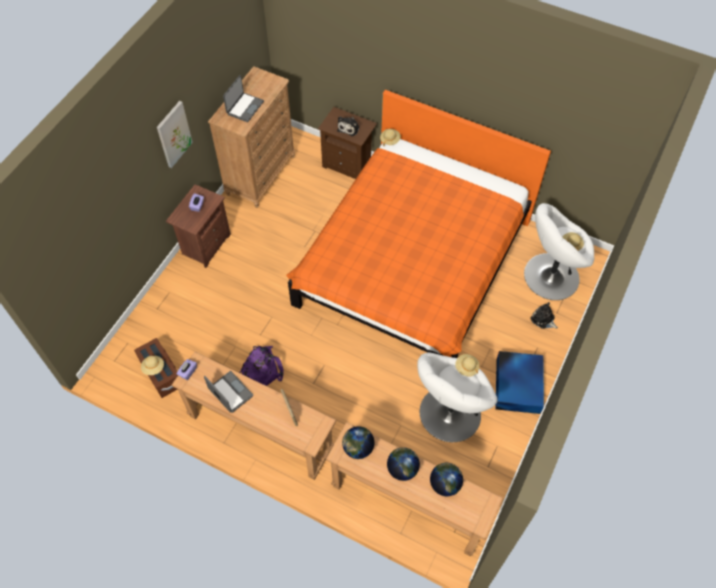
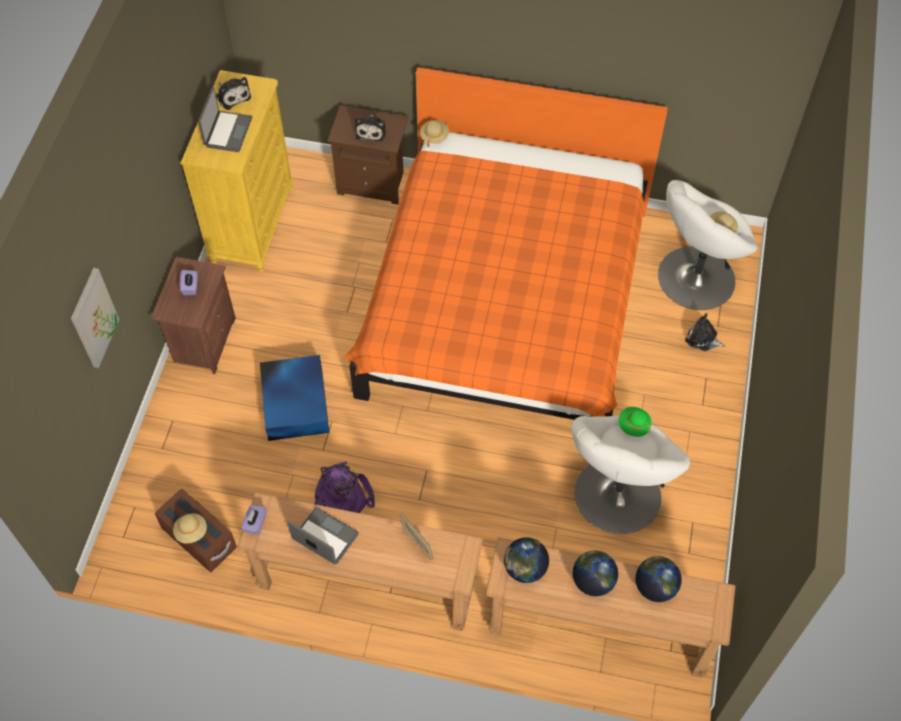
camera: 15 degrees left, 0 degrees up
picture [157,101,193,168] -> picture moved to [71,268,119,368]
brown dresser [208,66,295,208] -> yellow dresser [181,70,293,272]
beige hat [455,354,480,377] -> green hat [618,407,652,437]
blue storage box [495,351,544,414] -> blue storage box moved to [260,355,330,441]
none -> plush toy [216,77,251,110]

